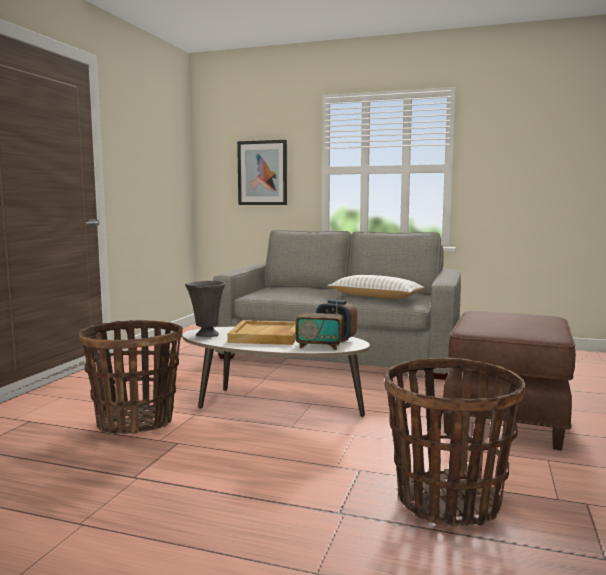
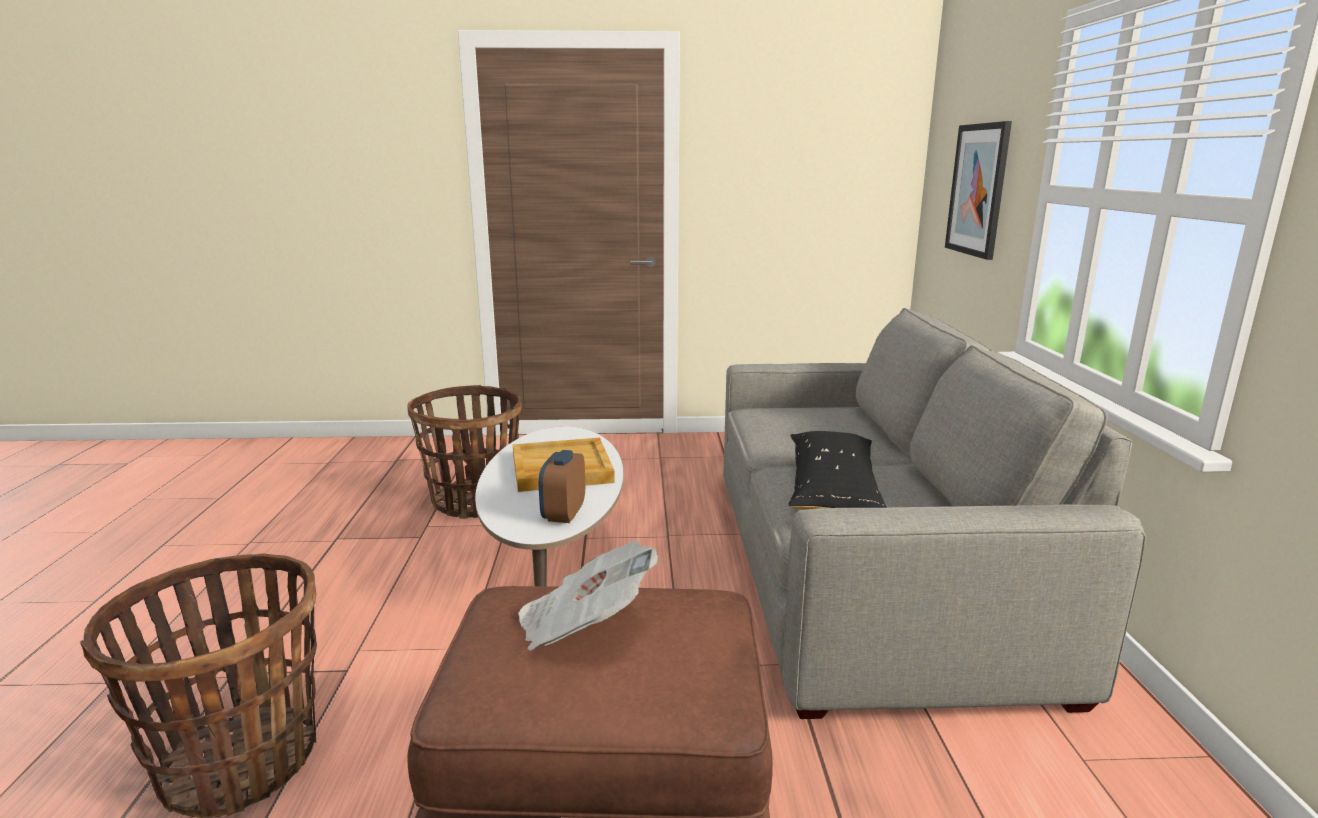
camera: 70 degrees right, 10 degrees up
grey vase [185,281,225,337] -> none
radio [295,289,344,350] -> none
white pillow [328,275,425,299] -> black pillow [788,431,887,510]
none -> newspaper [518,541,658,651]

